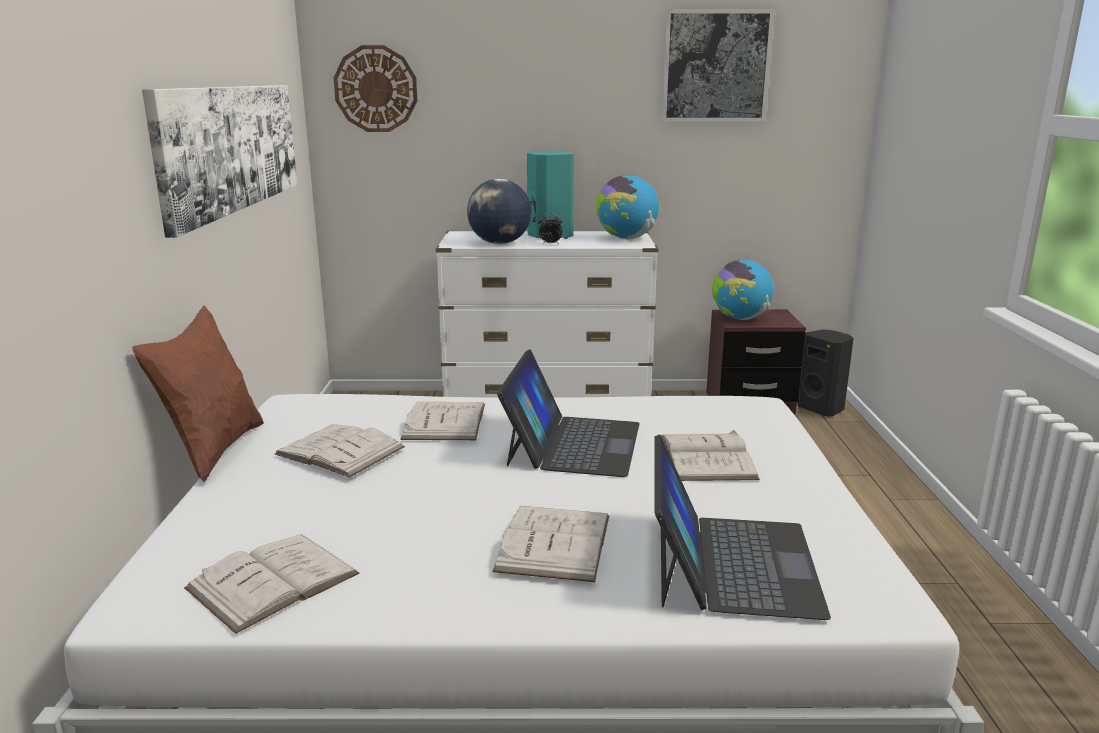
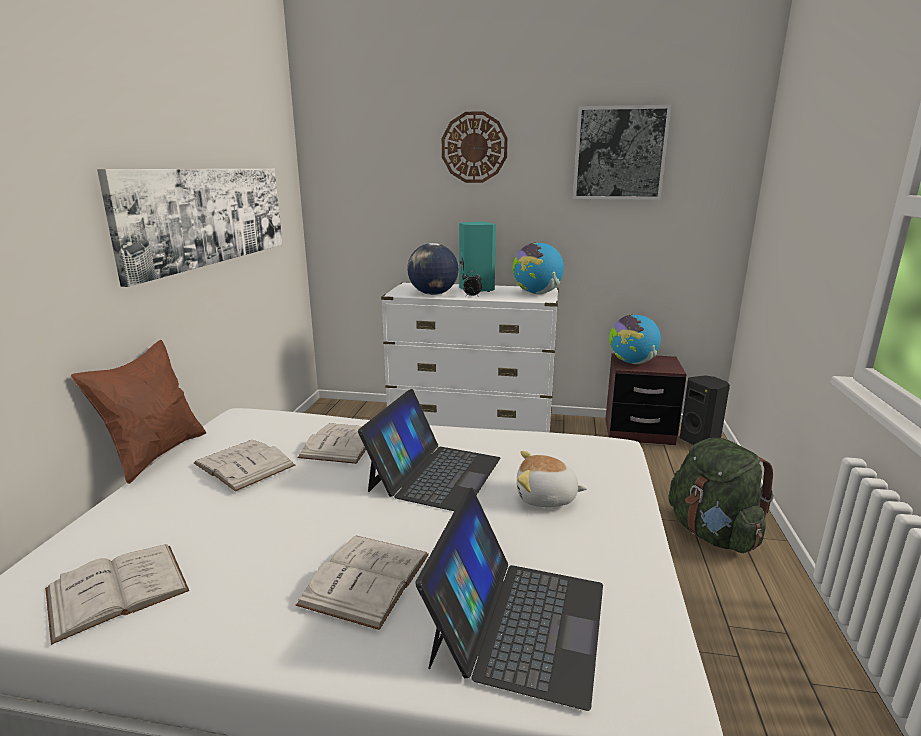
camera: 10 degrees right, 0 degrees up
wall clock [334,45,418,132] -> wall clock moved to [442,111,508,183]
white book [661,430,760,481] -> plush toy [517,451,587,507]
none -> green backpack [668,438,774,553]

